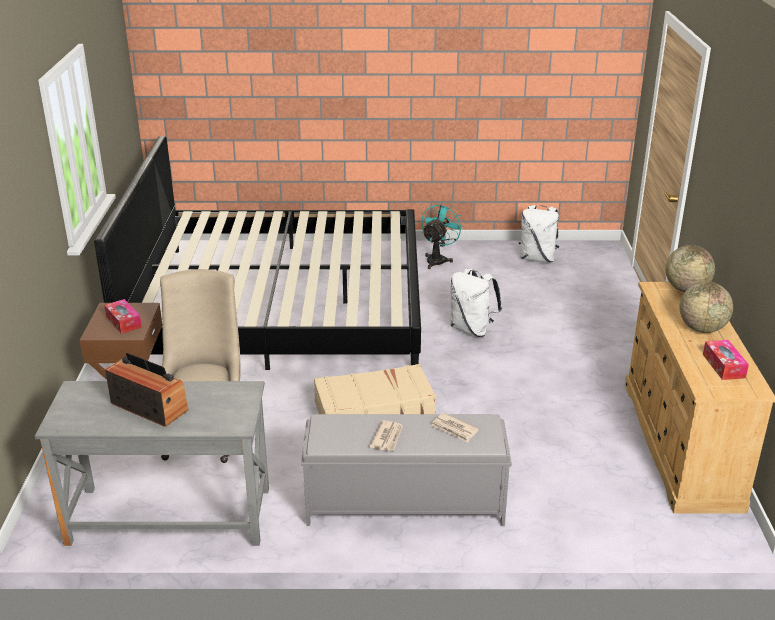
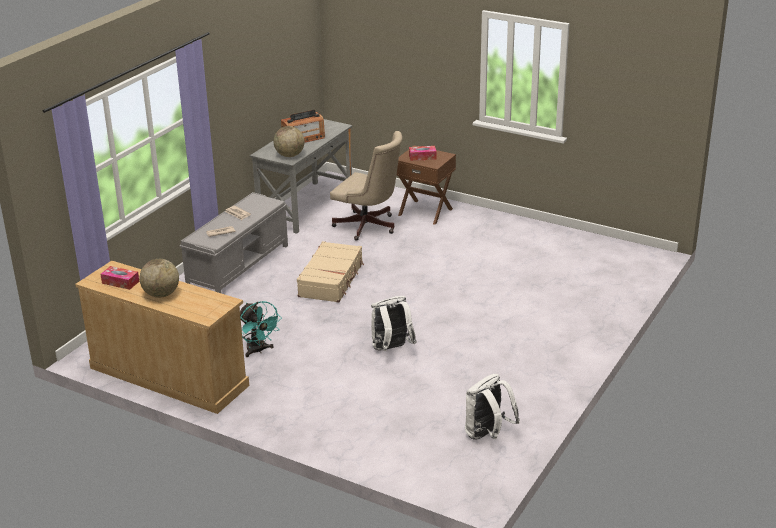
camera: 120 degrees right, 0 degrees up
bed [94,136,421,370] -> none
turquoise fan [421,202,464,269] -> turquoise fan moved to [240,301,282,357]
globe [665,245,715,292] -> globe moved to [274,126,304,157]

